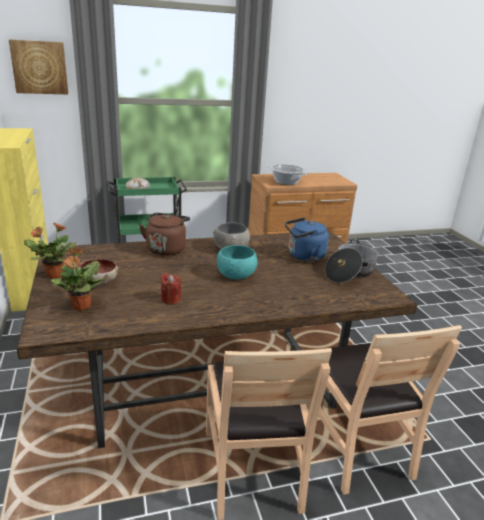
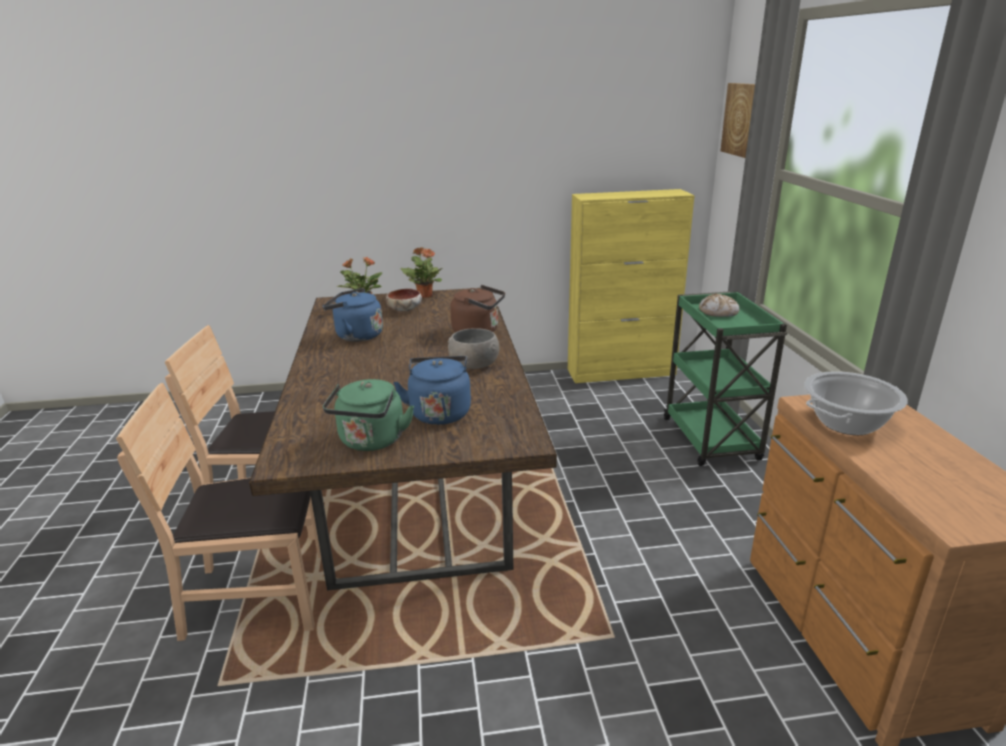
camera: 100 degrees right, 0 degrees up
red candle [161,273,181,305] -> blue kettle [323,288,383,342]
turquoise bowl [217,245,258,280] -> none
cooking pot [325,239,379,283] -> green kettle [323,379,414,451]

